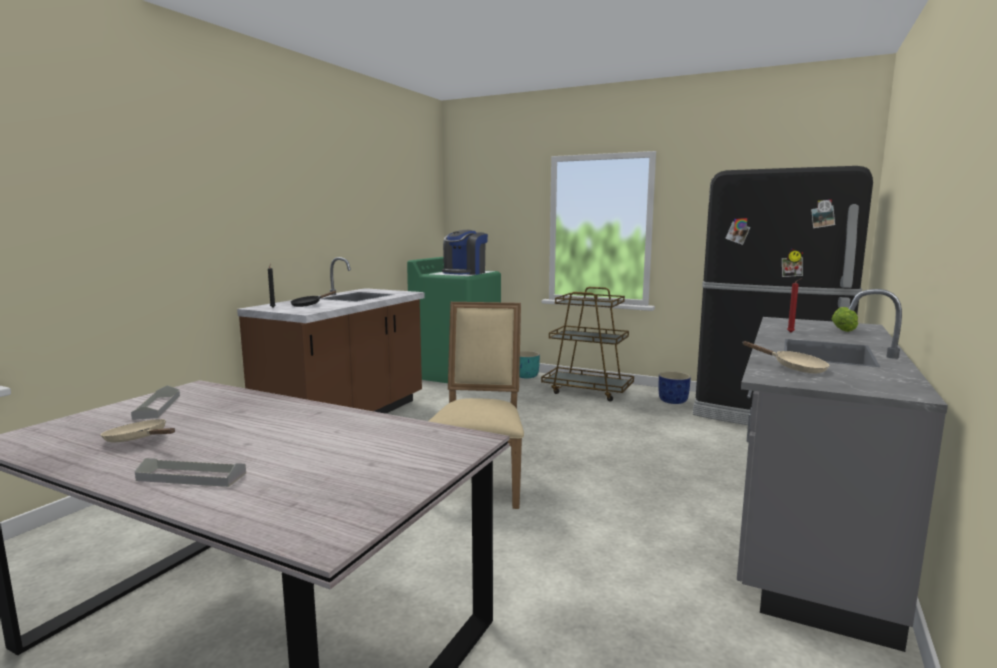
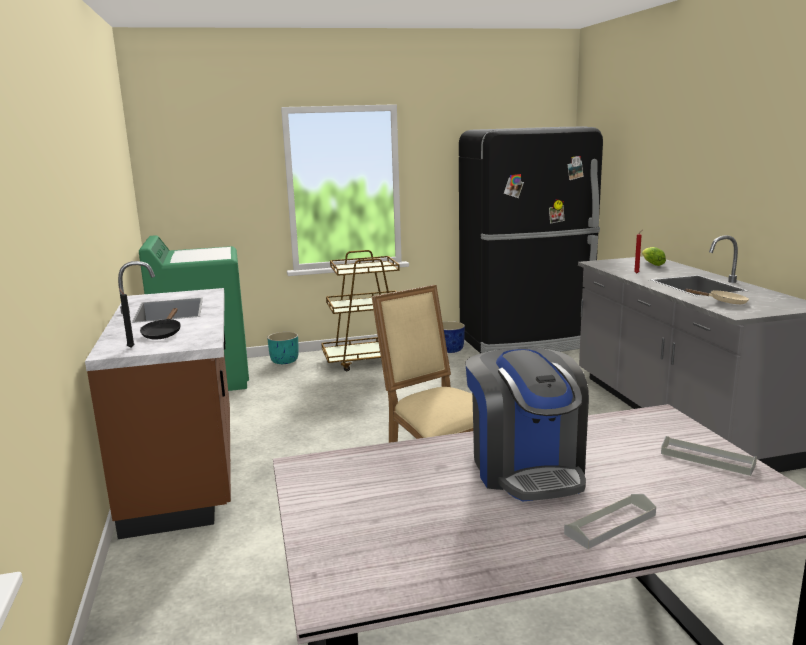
camera: 40 degrees left, 5 degrees up
beige frying pan [101,419,175,443] -> none
grey tray [131,385,180,420] -> grey tray moved to [661,436,757,476]
coffee machine [442,230,488,275] -> coffee machine moved to [465,348,589,502]

